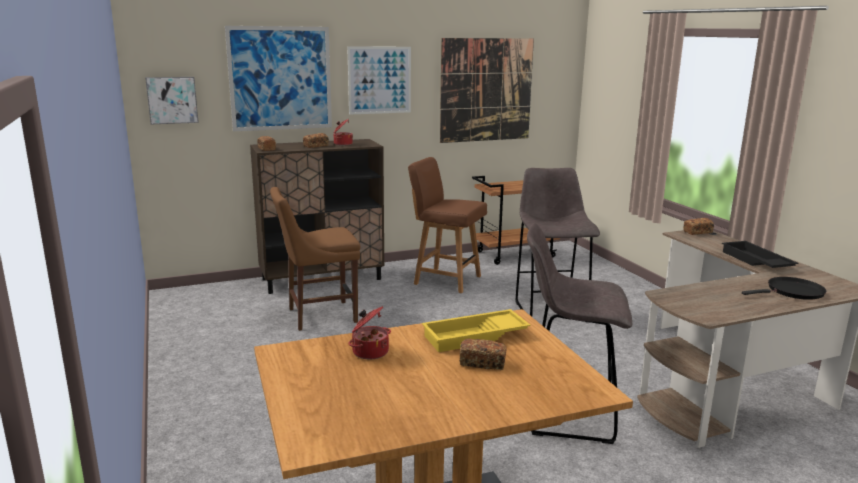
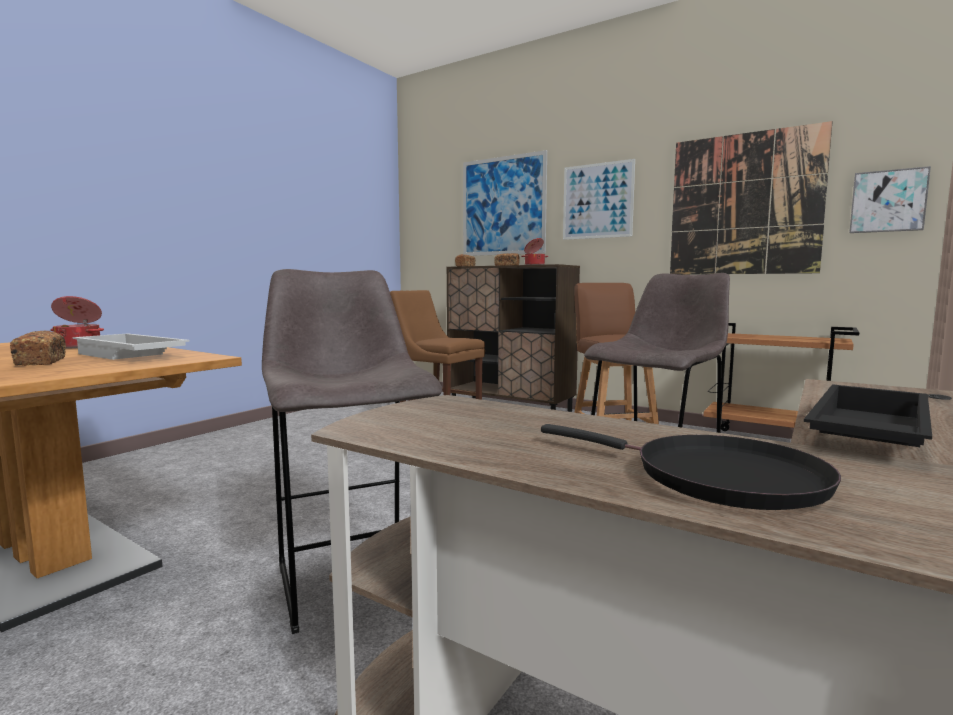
camera: 55 degrees right, 10 degrees down
picture [145,77,199,124] -> picture moved to [849,166,931,233]
yellow tray [422,309,531,352] -> white tray [73,333,190,360]
bread [683,218,714,235] -> none

